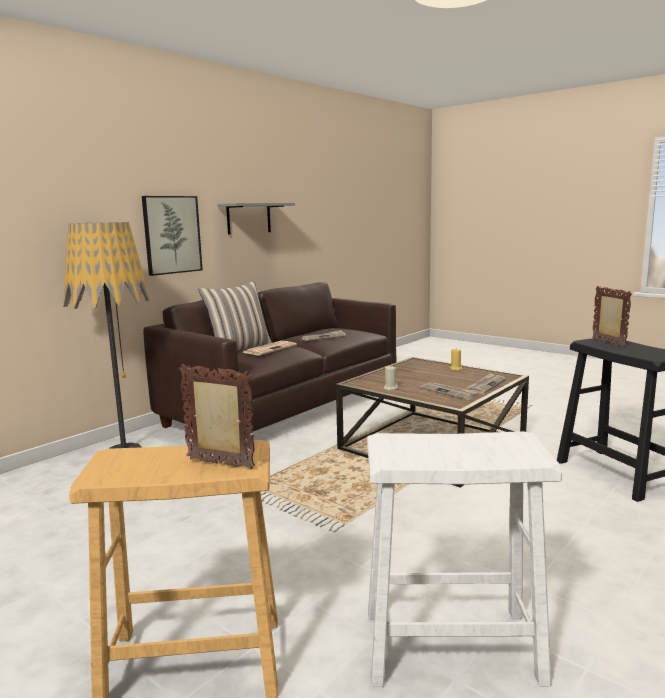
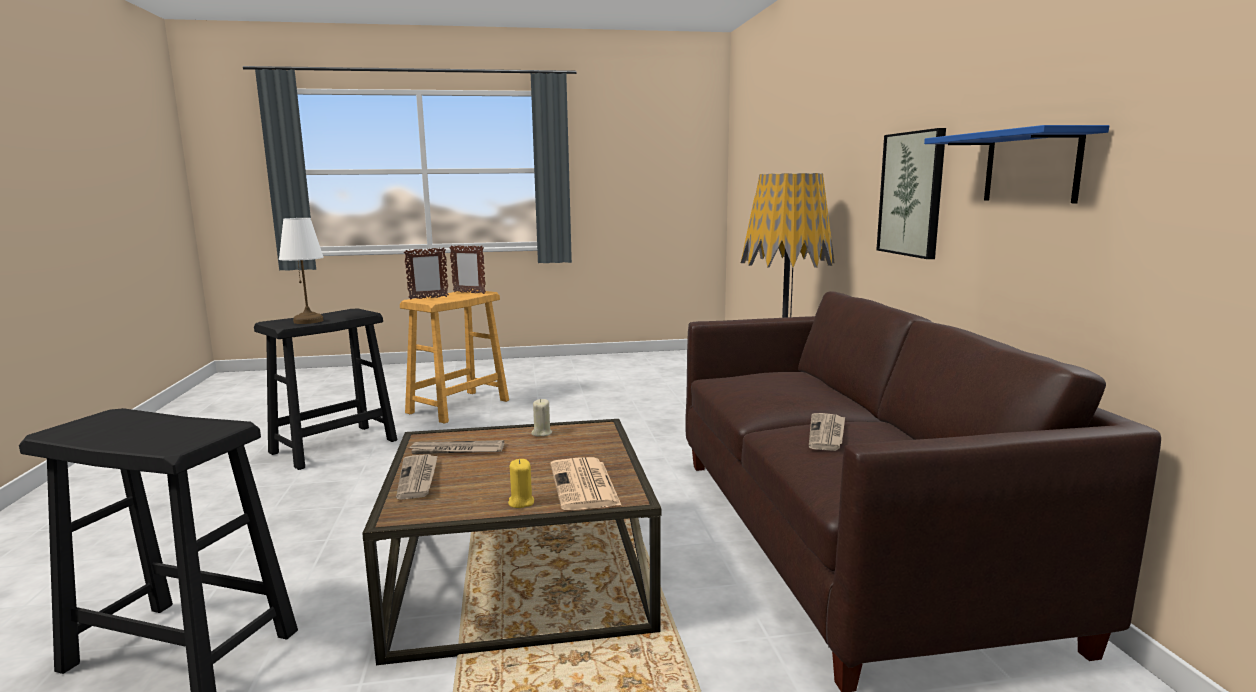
camera: 130 degrees right, 0 degrees up
pillow [198,281,272,350] -> none
grey shelf [217,203,295,234] -> blue shelf [924,125,1109,203]
newspaper [243,341,297,355] -> newspaper moved to [550,457,622,510]
white stool [367,431,562,687] -> black stool [254,308,397,470]
picture frame [592,286,632,347] -> picture frame moved to [449,245,486,294]
none -> white table lamp [279,218,324,324]

